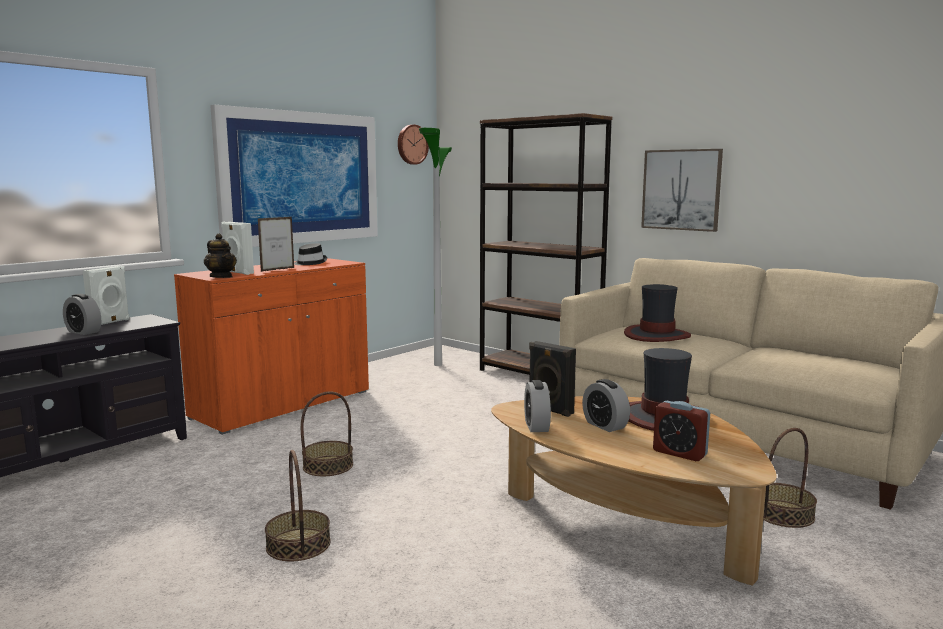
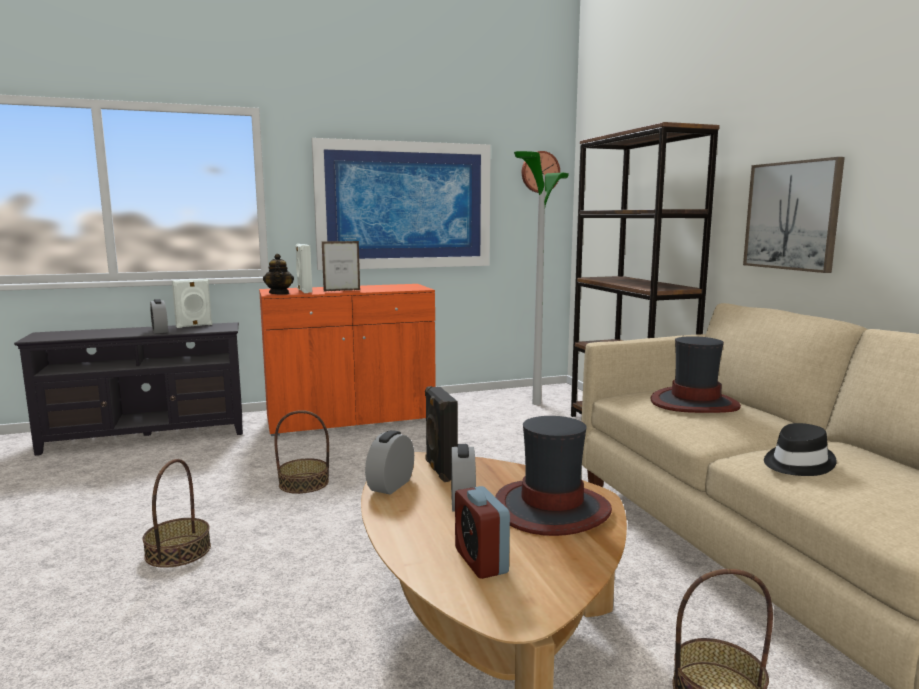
camera: 30 degrees right, 0 degrees up
black hat [294,243,327,265] -> black hat moved to [764,423,837,476]

